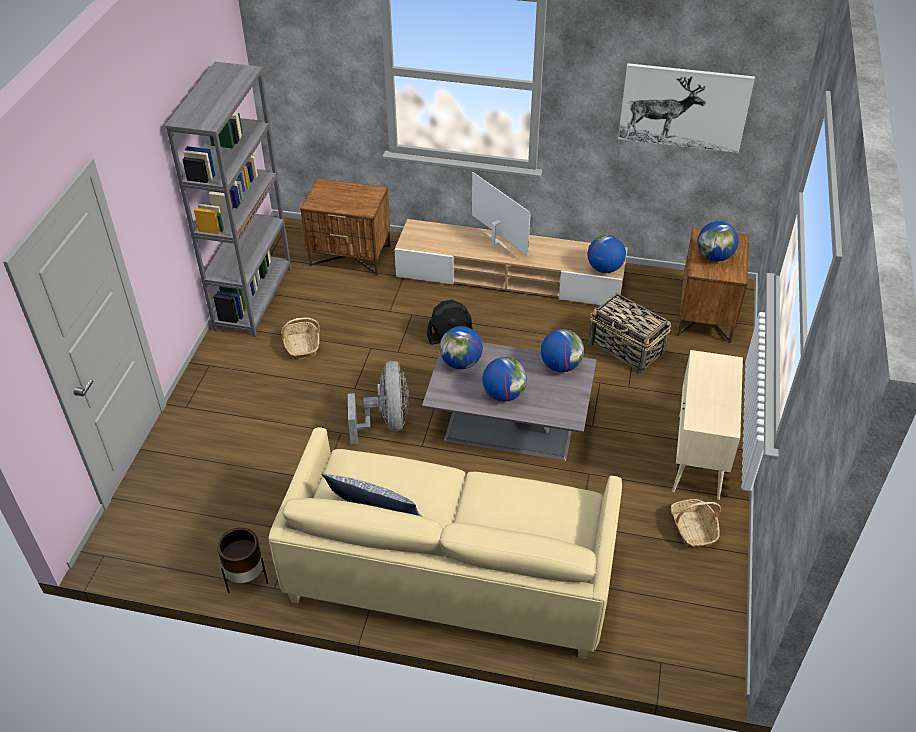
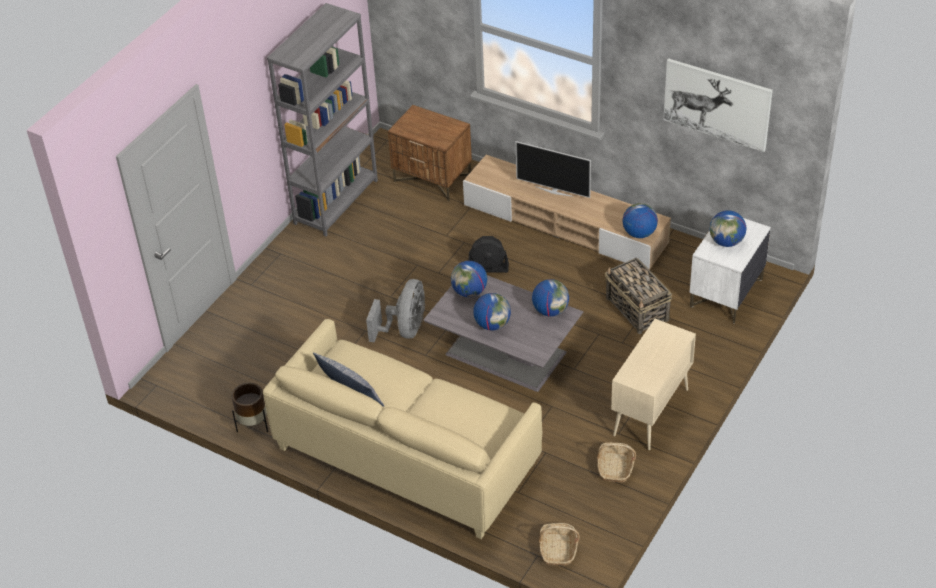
camera: 20 degrees right, 0 degrees up
basket [281,318,320,359] -> basket moved to [539,523,580,565]
television [472,172,531,256] -> television turned 135 degrees clockwise [516,141,591,198]
brown nightstand [677,228,749,344] -> white nightstand [690,218,771,323]

